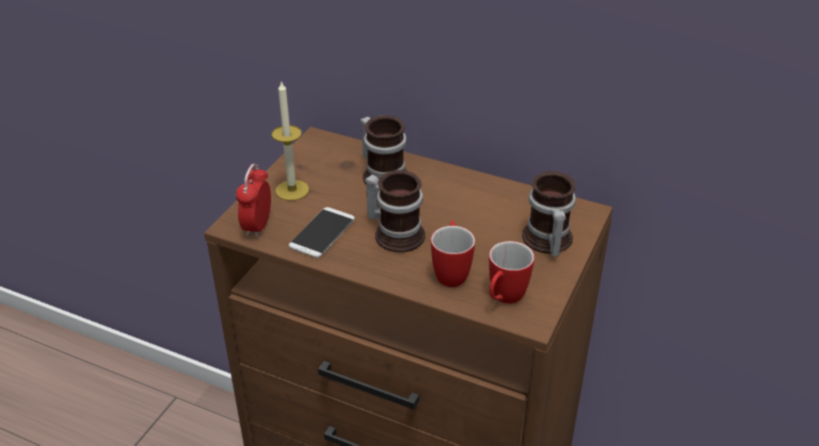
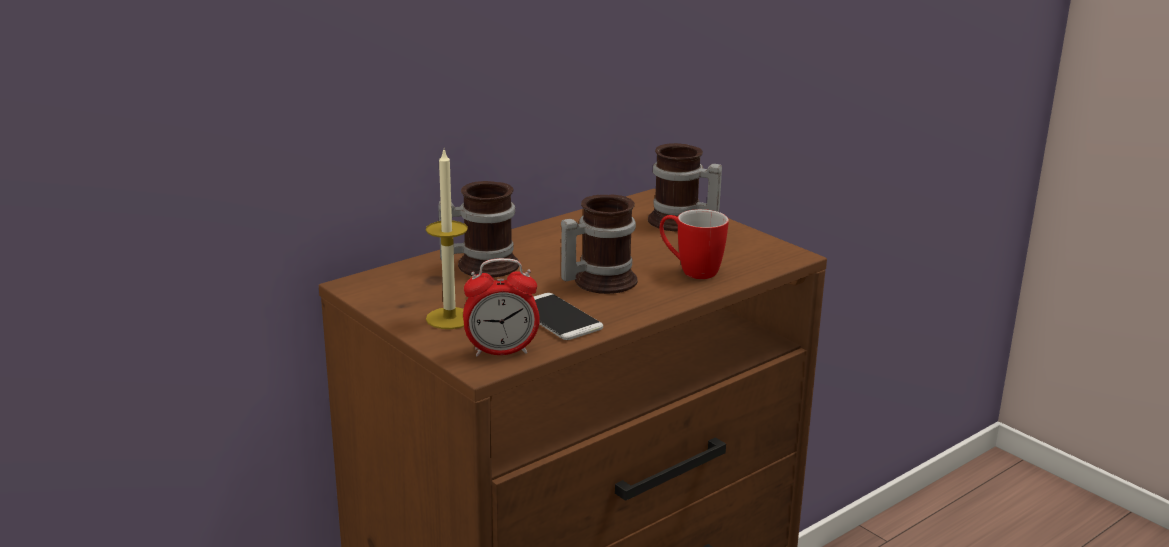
camera: 65 degrees left, 15 degrees down
alarm clock [236,164,271,237] -> alarm clock turned 45 degrees counterclockwise [463,258,540,357]
mug [489,241,534,304] -> none

